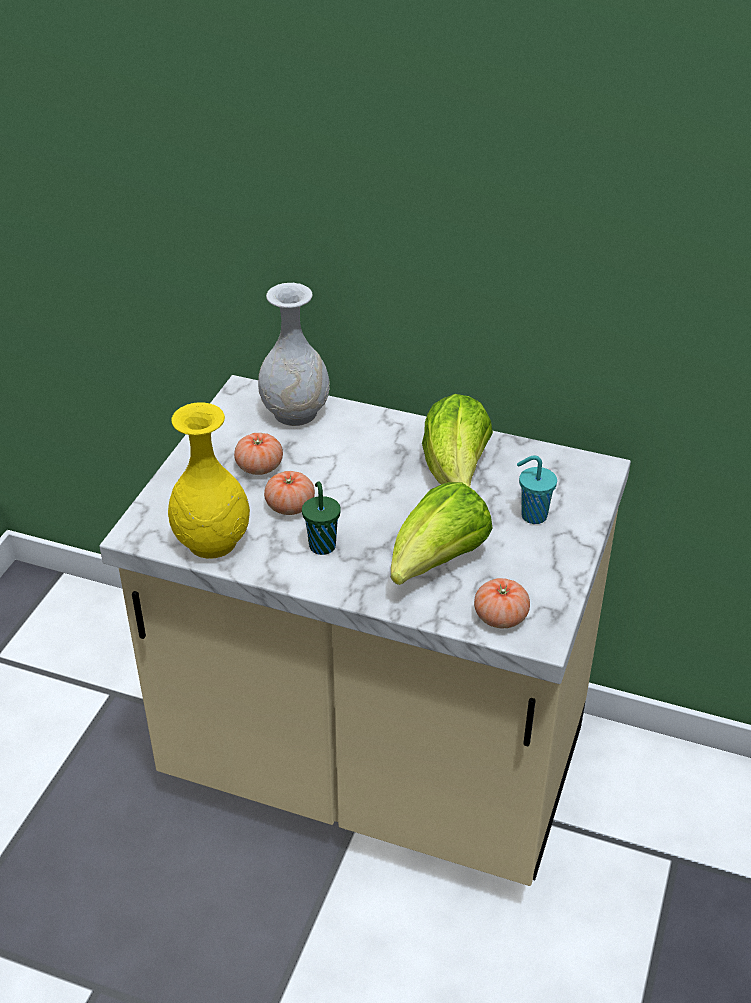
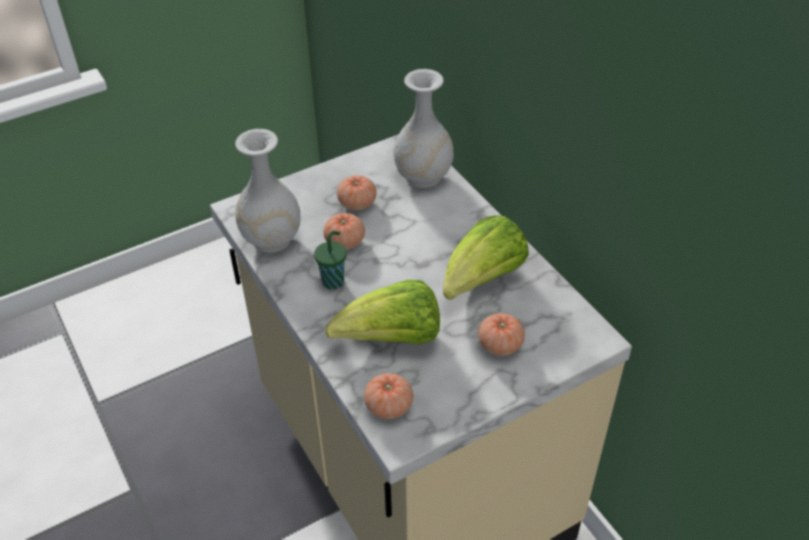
camera: 40 degrees right, 5 degrees up
yellow vase [168,402,250,559] -> white vase [235,129,301,253]
turquoise cup [517,456,557,524] -> tomato [478,313,525,356]

